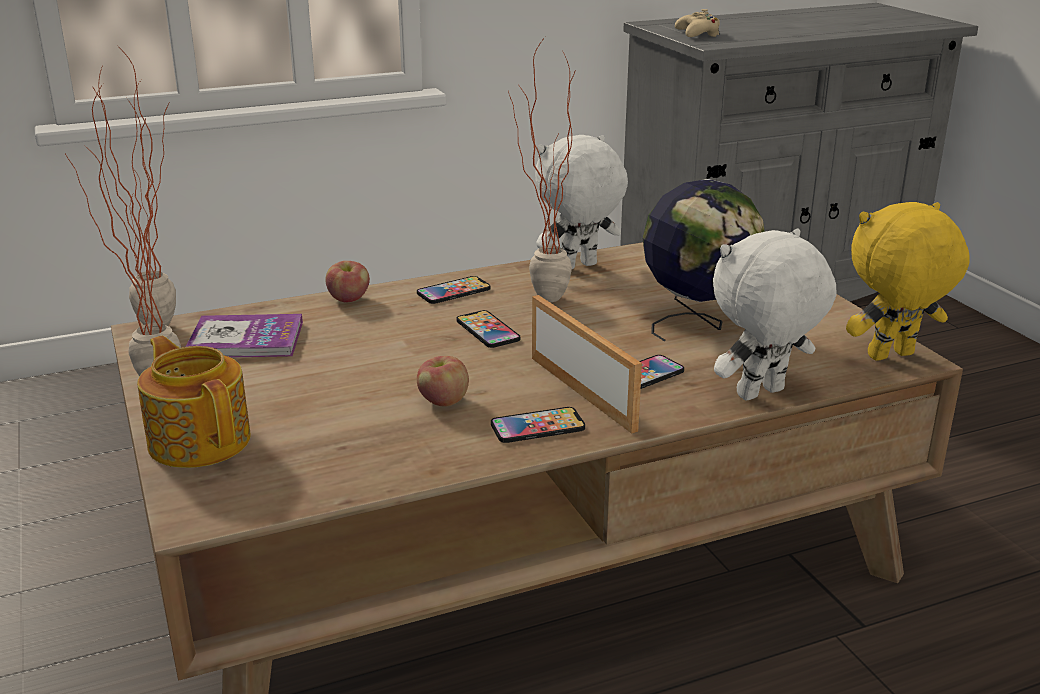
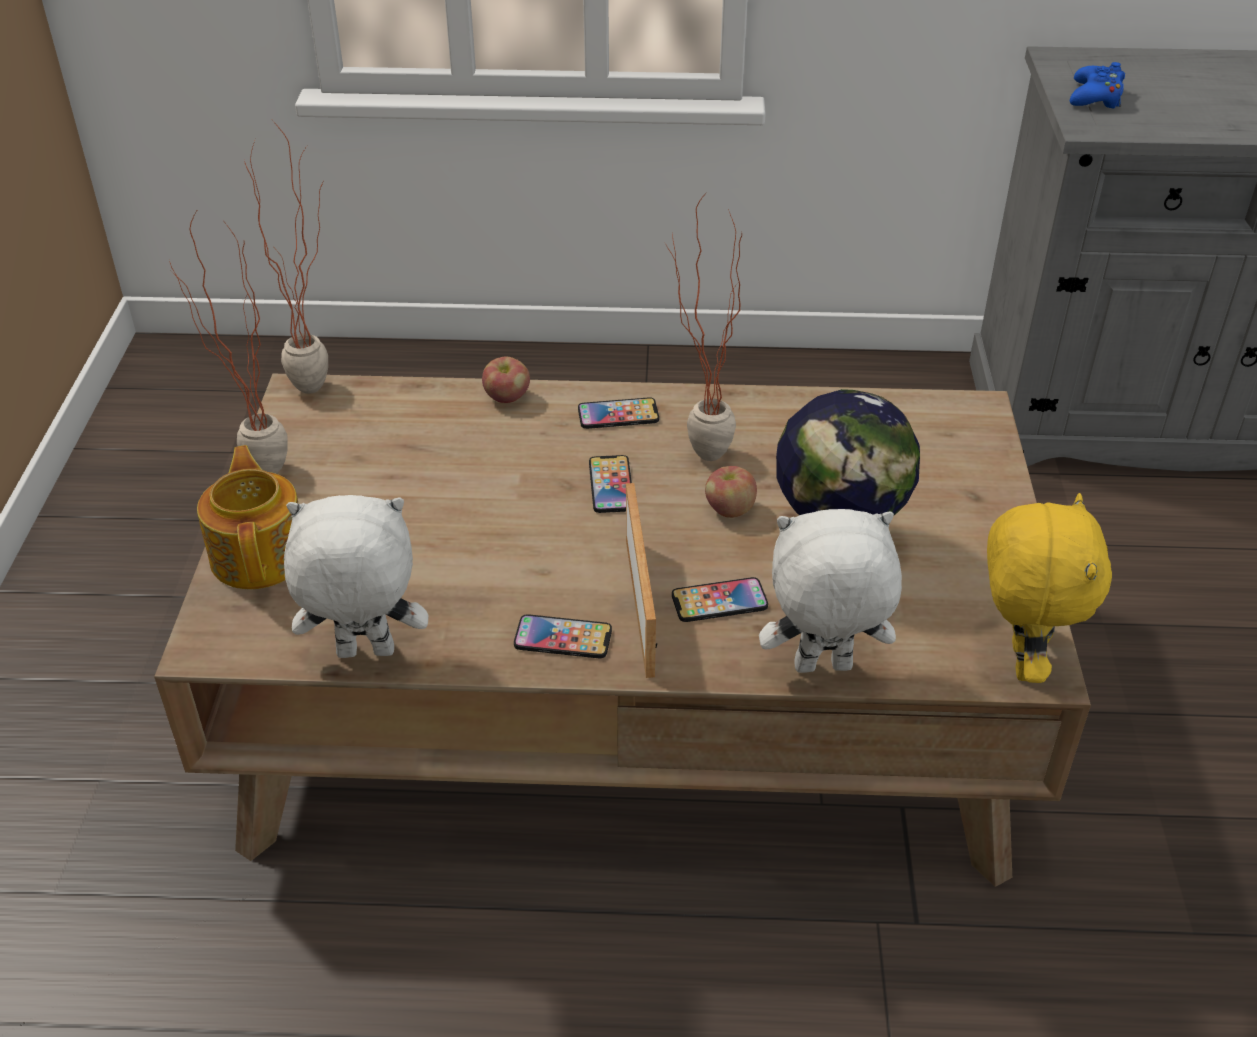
camera: 25 degrees right, 15 degrees up
book [186,314,303,358] -> none
apple [417,356,469,407] -> apple moved to [705,466,757,518]
white plush toy [535,135,628,269] -> white plush toy moved to [284,495,428,658]
beige game controller [675,9,720,37] -> blue game controller [1070,62,1125,108]
yellow plush toy [846,202,969,361] -> yellow plush toy turned 90 degrees clockwise [987,493,1112,683]

